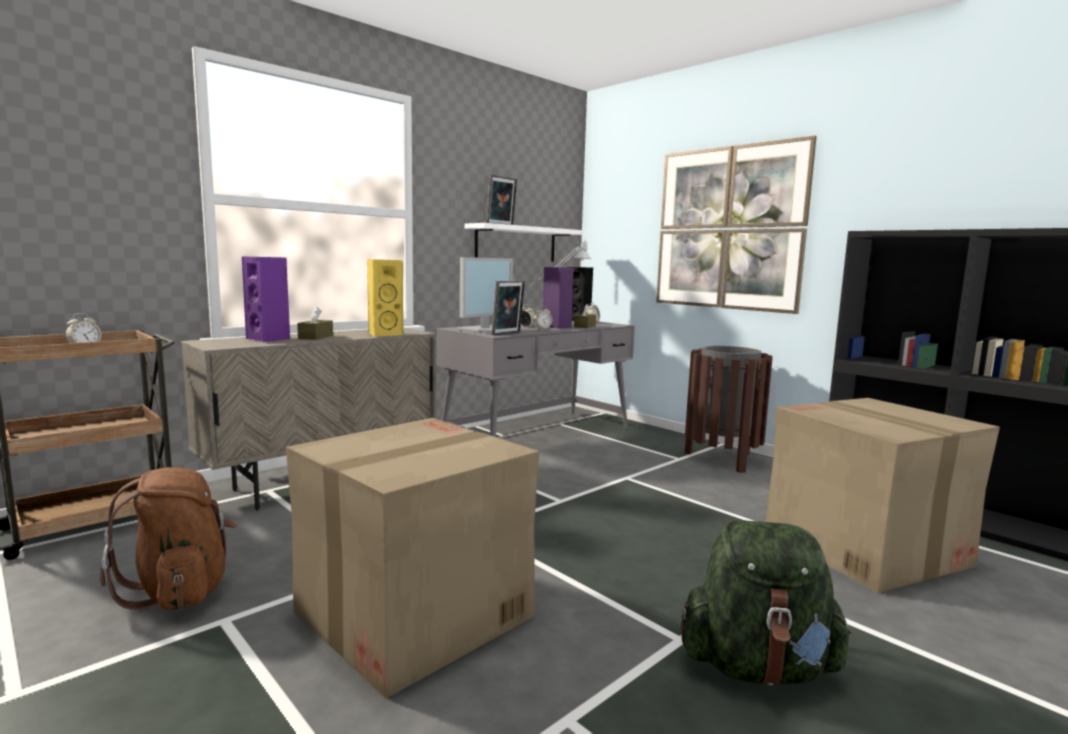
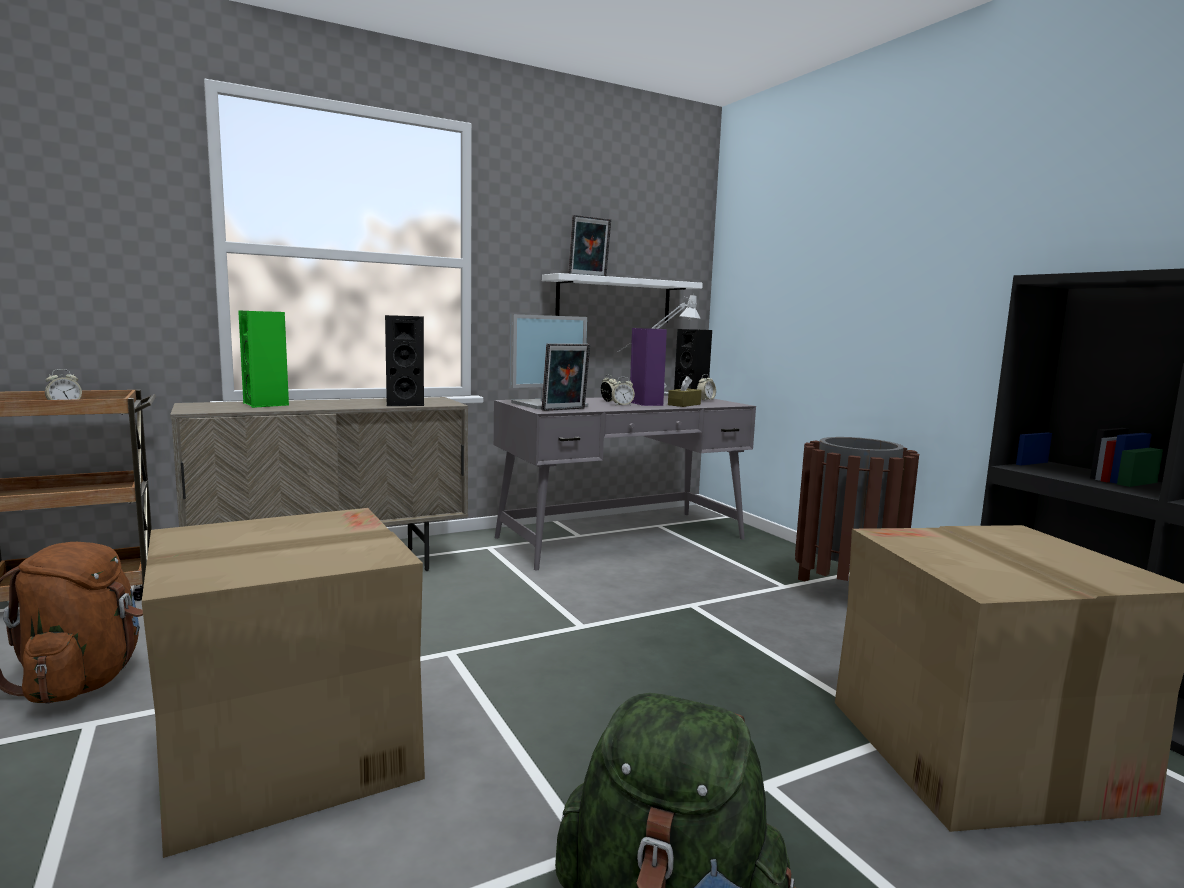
camera: 15 degrees right, 0 degrees up
purple speaker [242,256,290,342] -> green speaker [238,311,289,408]
brown tissue box [297,307,333,340] -> none
yellow speaker [367,259,403,337] -> black speaker [385,315,424,406]
picture [656,136,817,314] -> none

